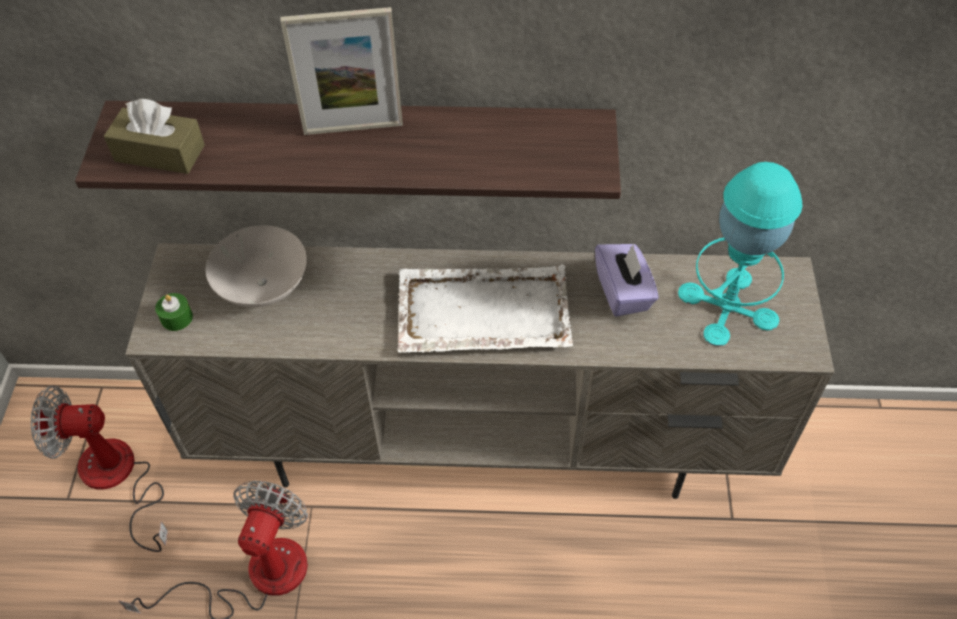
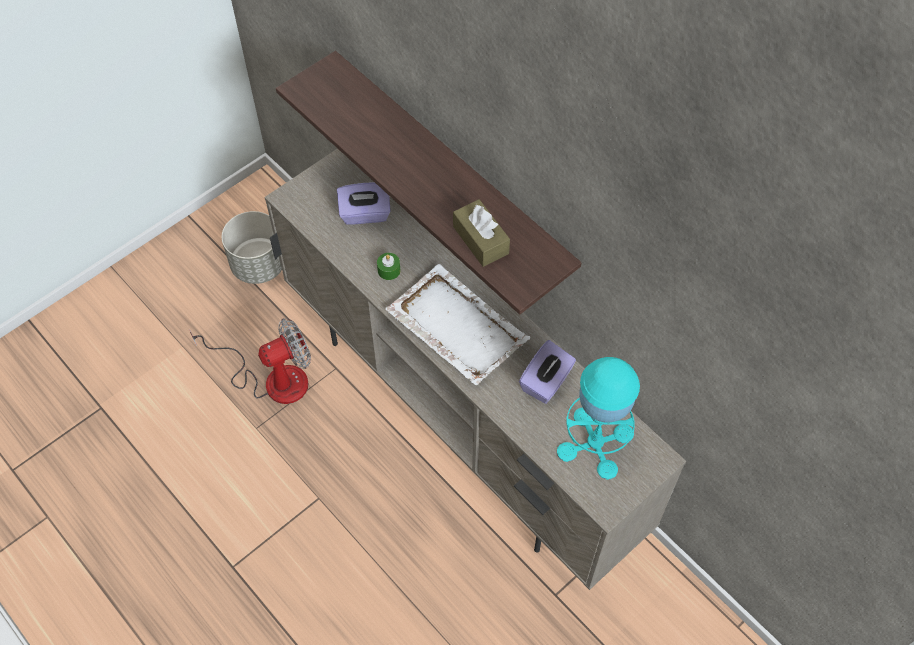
camera: 45 degrees right, 5 degrees up
fan [31,385,168,552] -> grey planter [222,211,282,284]
brown tissue box [104,99,205,174] -> brown tissue box moved to [453,199,510,267]
green candle [155,293,193,331] -> green candle moved to [377,253,400,280]
white bowl [206,225,307,307] -> purple tissue box [337,183,391,225]
picture frame [280,7,403,135] -> none

